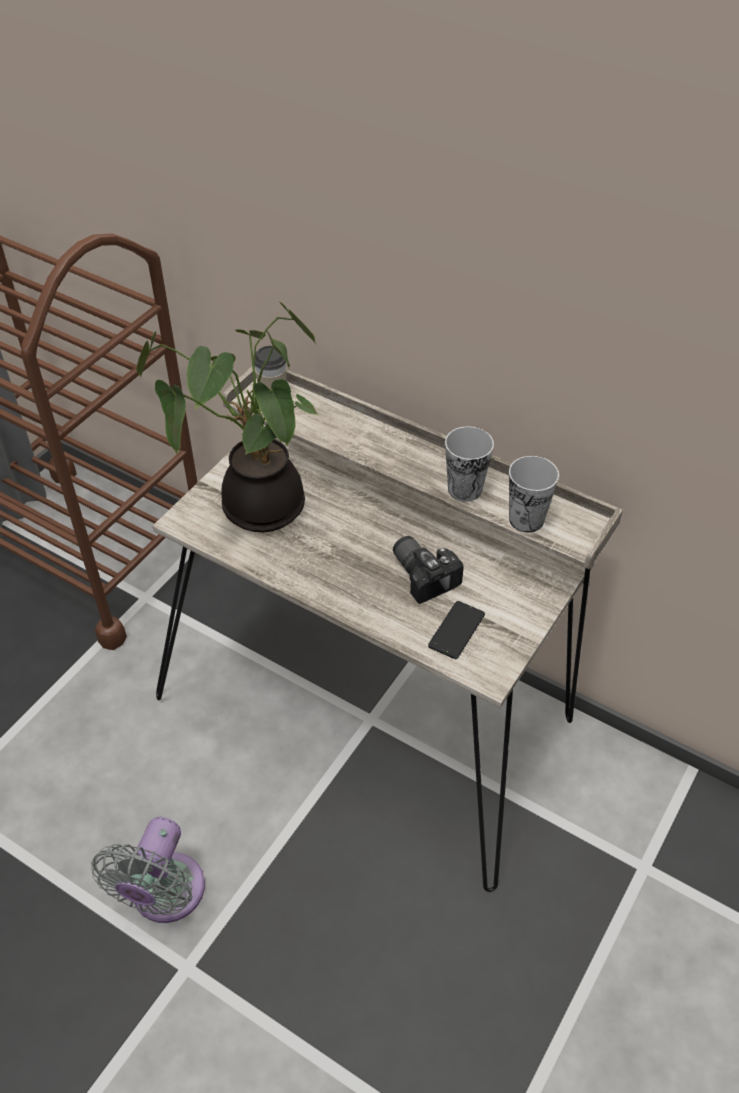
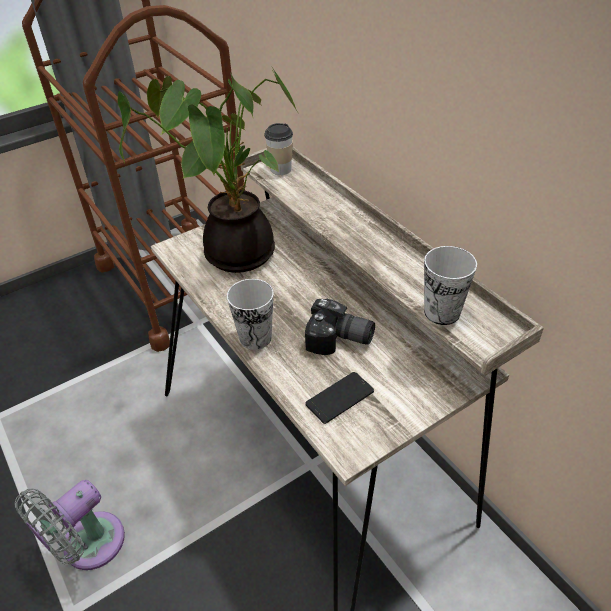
camera: 25 degrees right, 5 degrees down
camera [393,536,464,604] -> camera turned 120 degrees clockwise [305,299,375,355]
cup [445,426,494,502] -> cup moved to [227,279,273,350]

